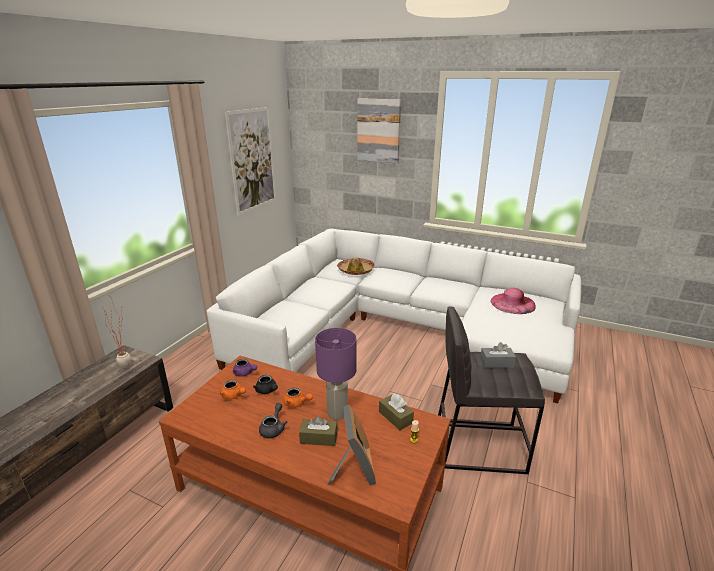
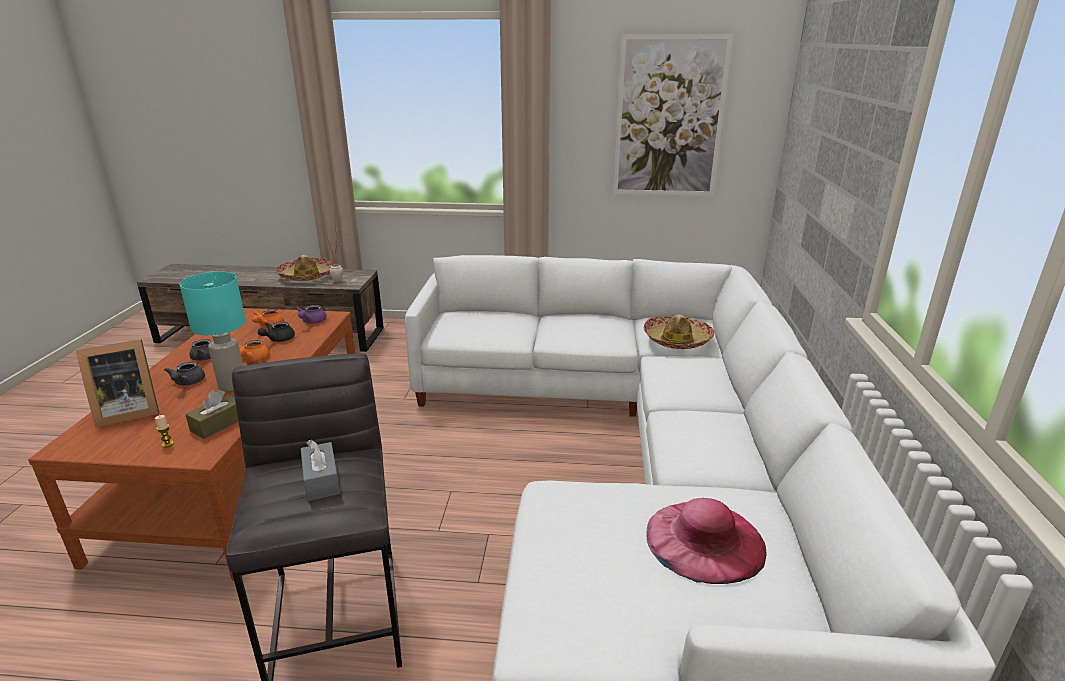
camera: 70 degrees right, 0 degrees up
brown tissue box [299,416,338,446] -> grey teapot [164,362,205,385]
purple table lamp [315,328,356,420] -> turquoise table lamp [179,272,246,391]
picture [357,98,401,163] -> none
none -> hat [276,255,334,281]

